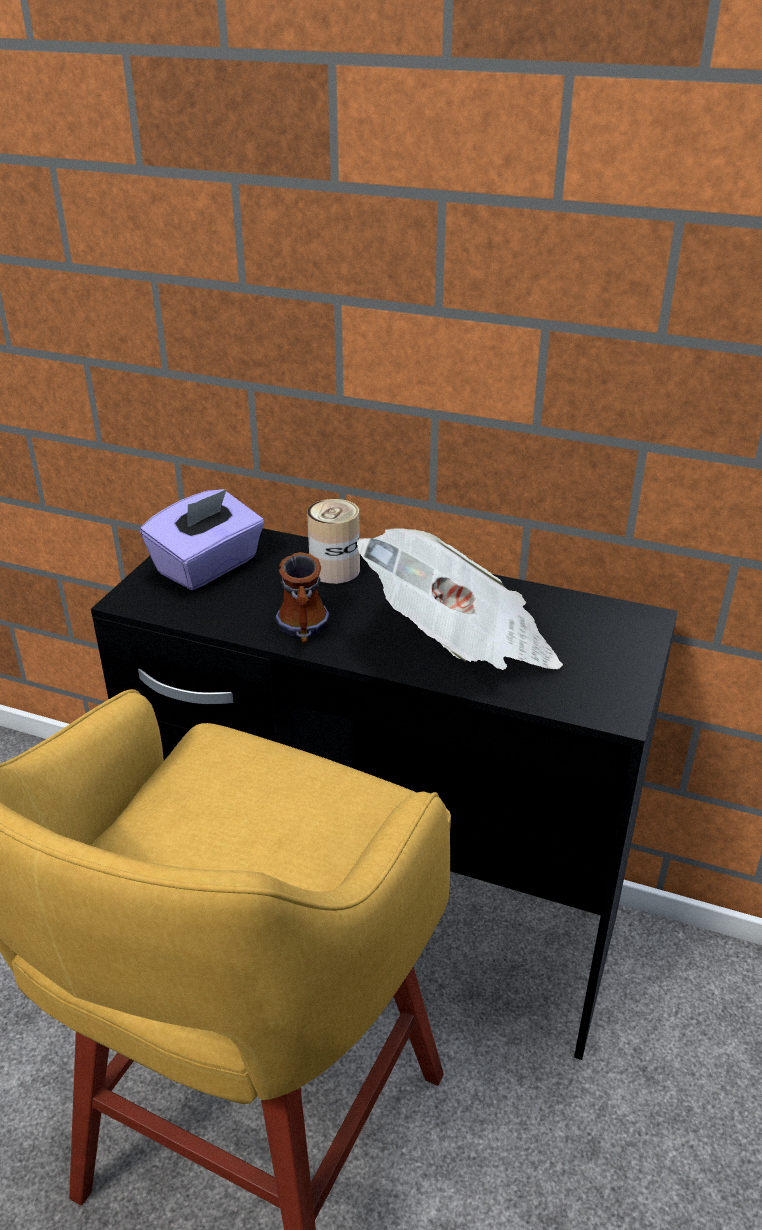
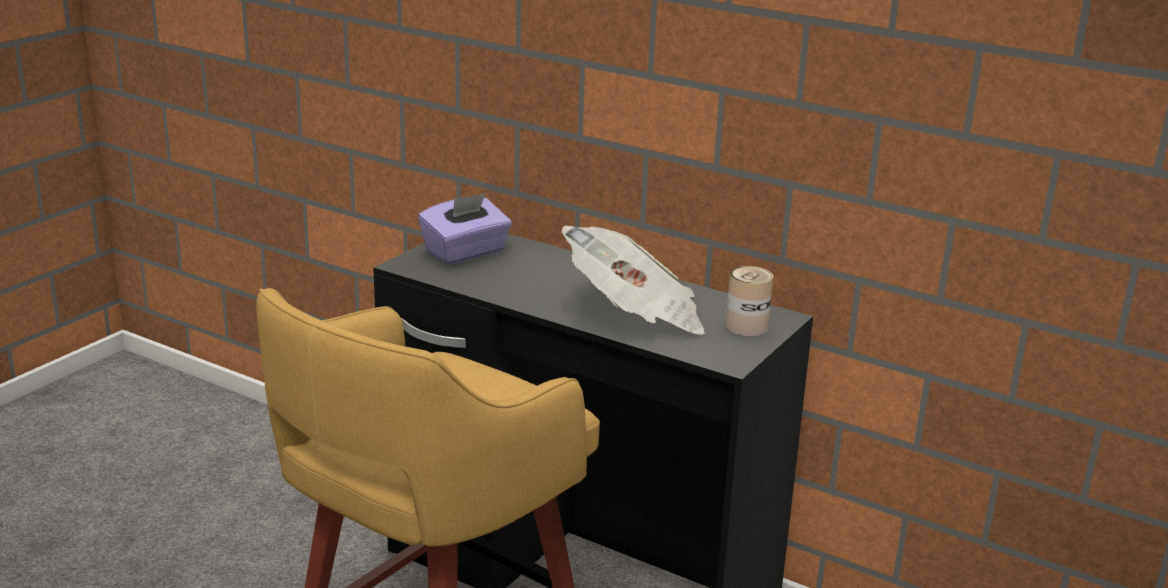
camera: 10 degrees right, 10 degrees down
mug [275,552,329,644] -> none
can [307,499,360,584] -> can moved to [725,266,773,336]

